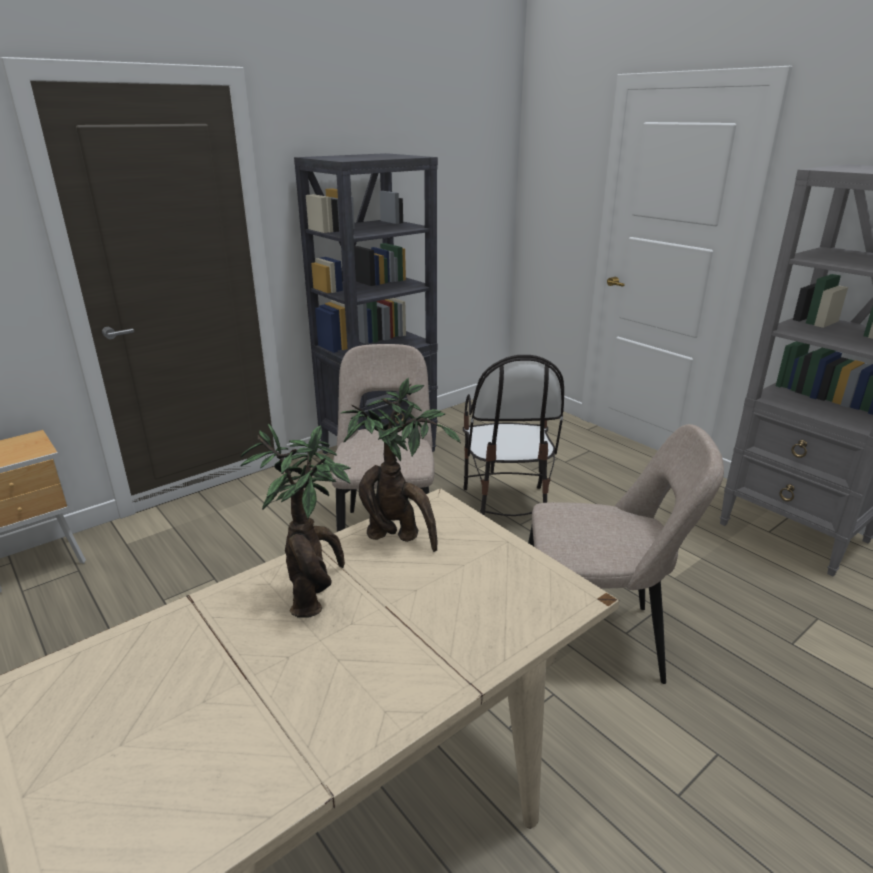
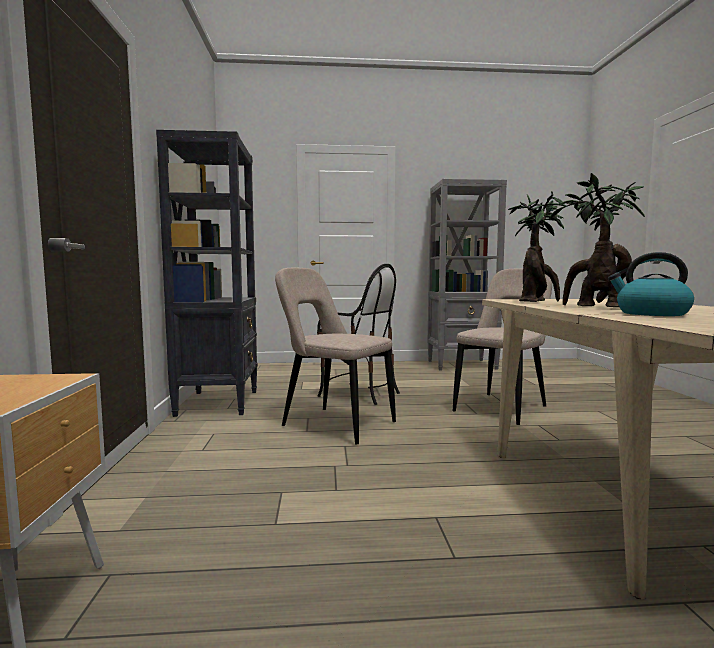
camera: 55 degrees left, 20 degrees down
none -> kettle [608,252,694,316]

